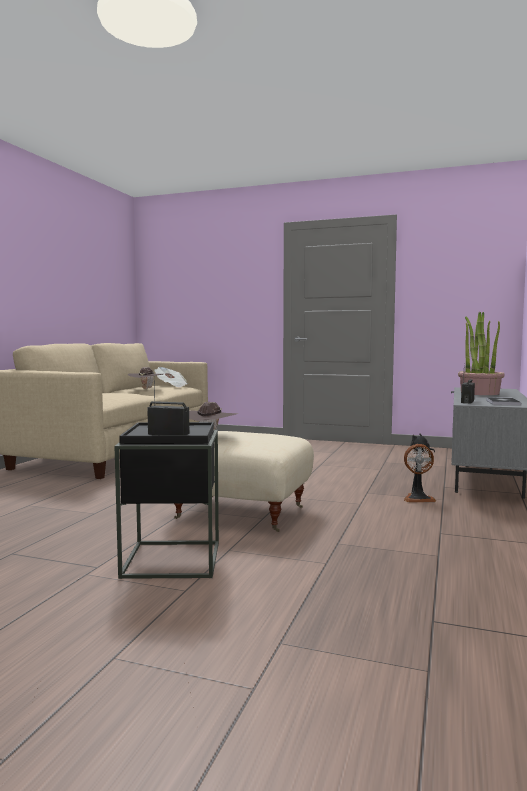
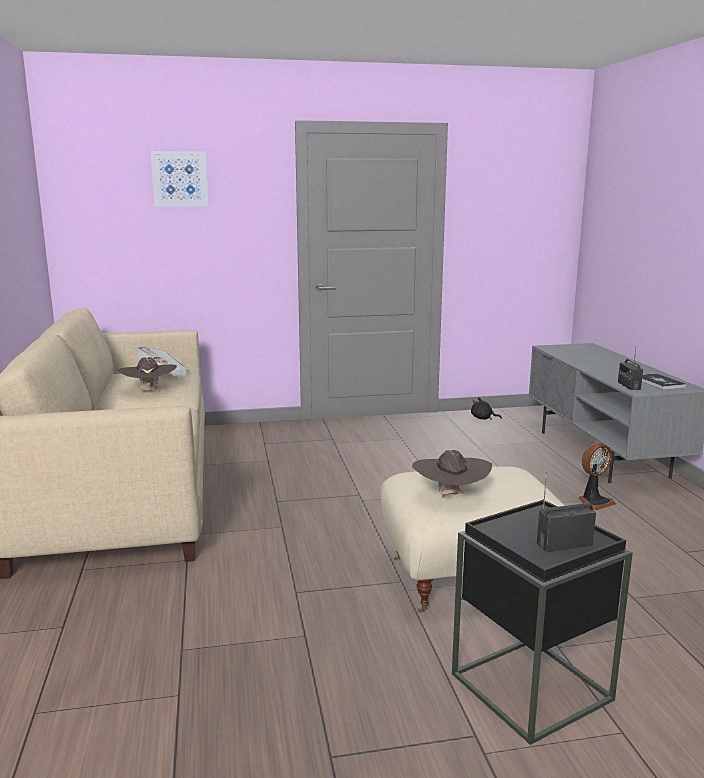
camera: 30 degrees left, 10 degrees up
potted plant [458,312,505,395] -> none
none -> picture [150,151,209,207]

